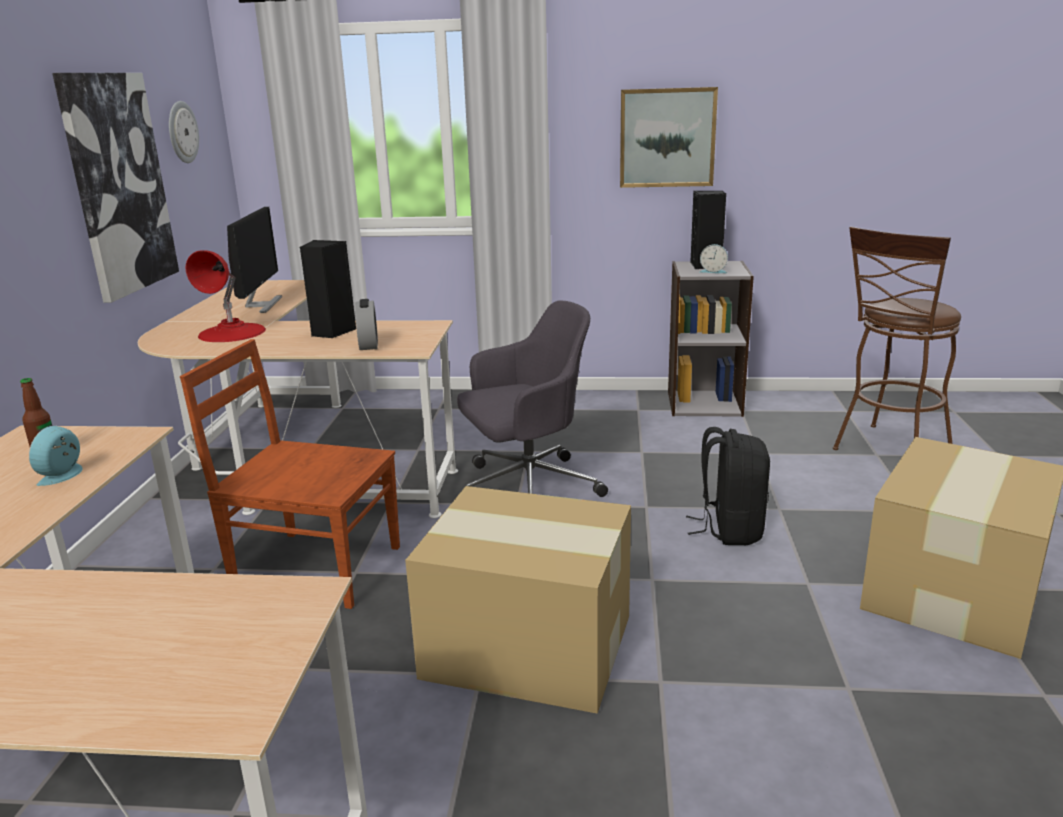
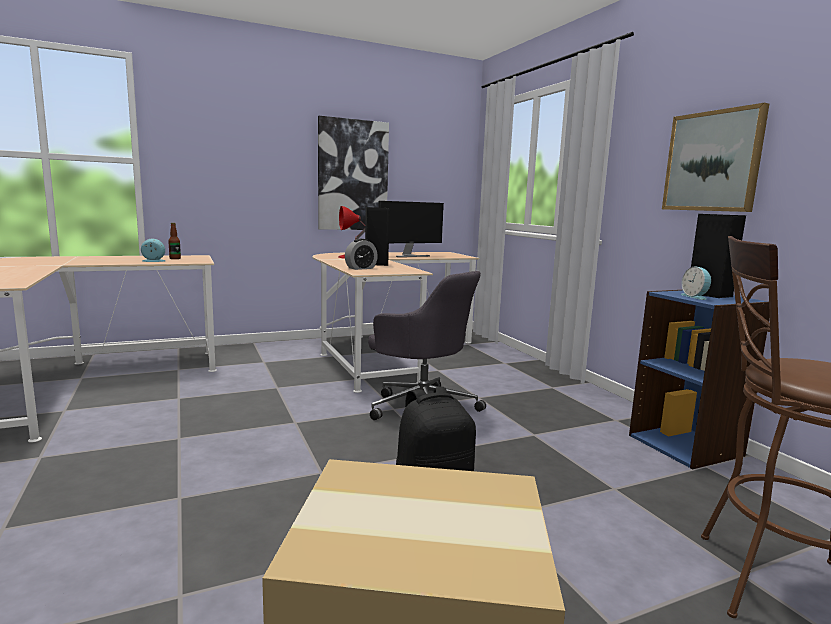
camera: 60 degrees right, 10 degrees down
wall clock [169,101,199,163] -> none
brown chair [180,339,400,609] -> none
cardboard box [405,486,631,714] -> none
grey bookcase [668,261,754,417] -> blue bookcase [629,290,770,469]

